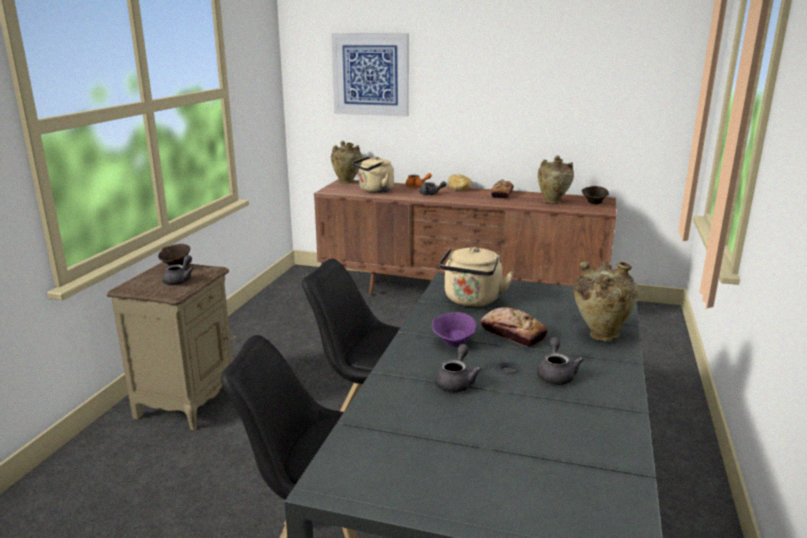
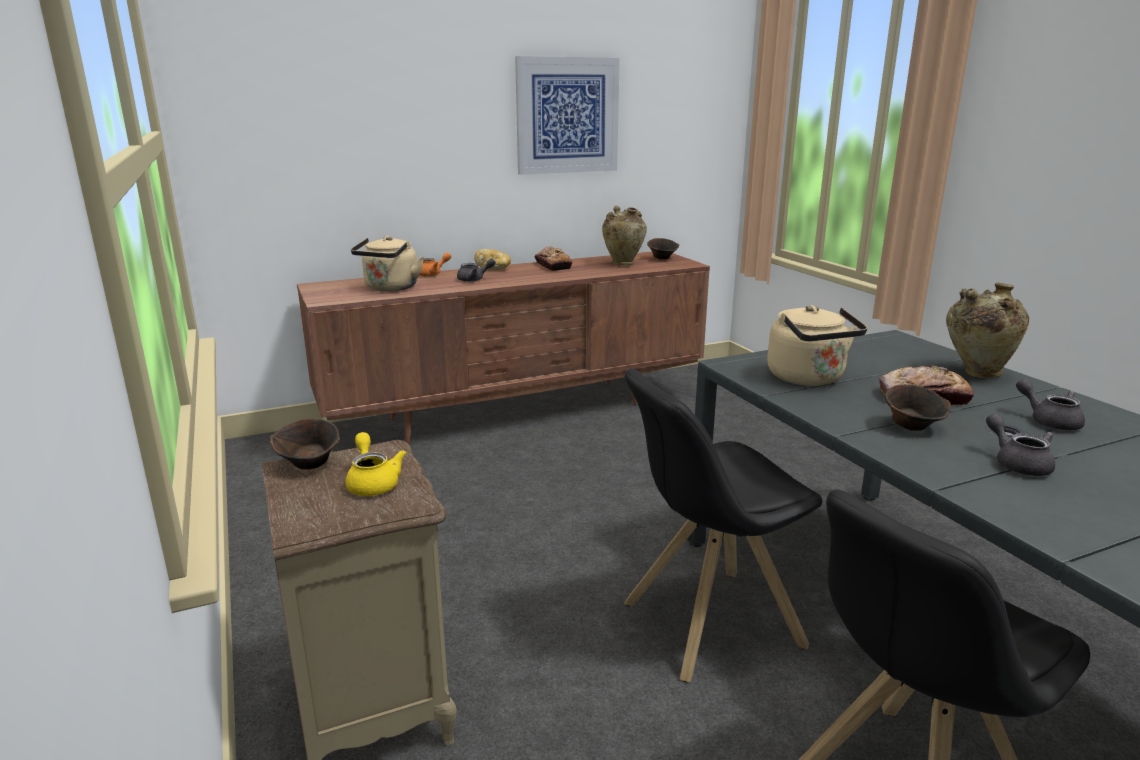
camera: 40 degrees left, 0 degrees up
grey teapot [162,255,193,285] -> yellow teapot [345,432,406,496]
picture [331,33,409,117] -> picture moved to [515,56,620,175]
beige vase [331,141,362,183] -> none
purple bowl [432,312,477,347] -> brown bowl [885,384,951,431]

